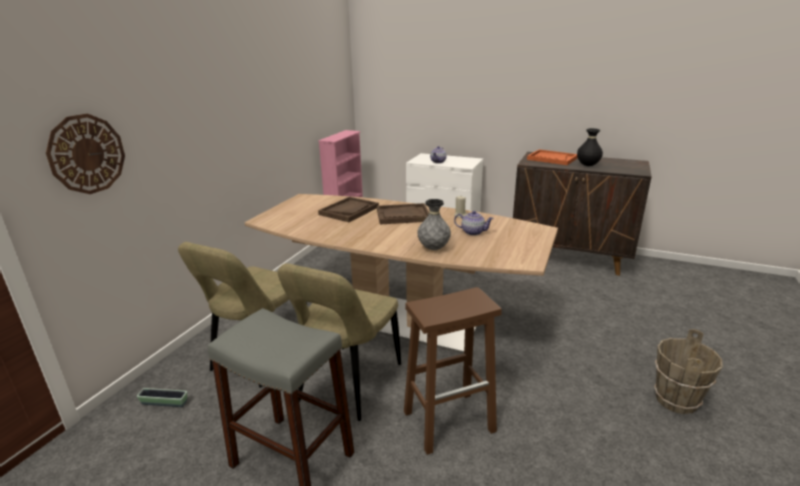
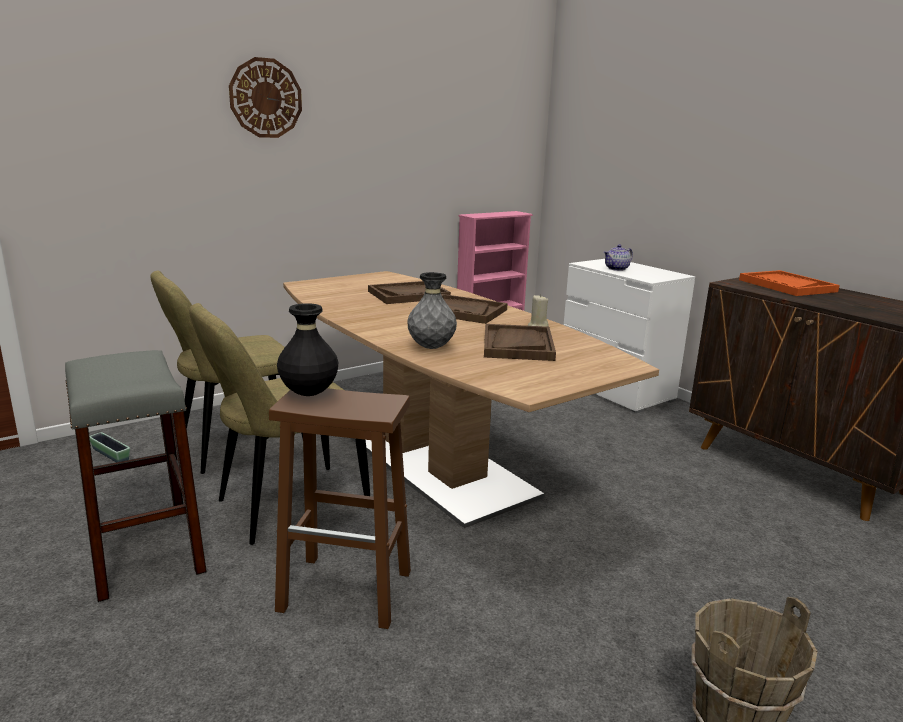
camera: 30 degrees right, 5 degrees down
wall clock [46,114,125,194] -> wall clock moved to [229,57,302,138]
teapot [454,211,494,236] -> brown tray [484,324,556,361]
black vase [577,128,603,166] -> black vase moved to [277,303,338,396]

